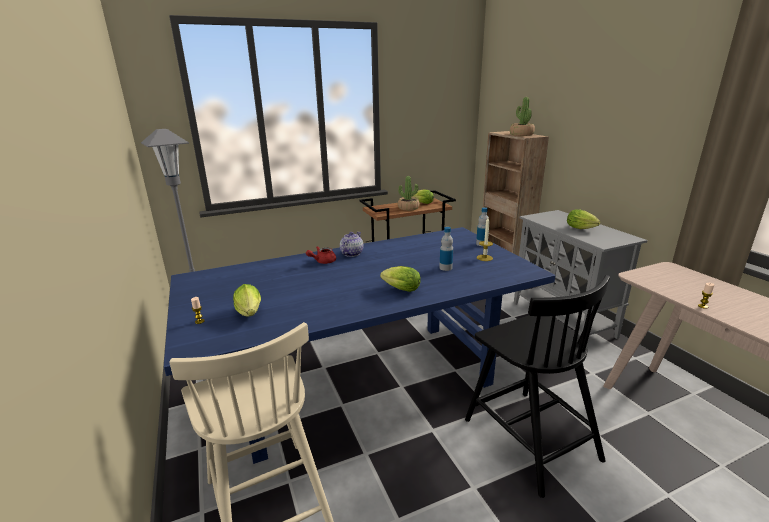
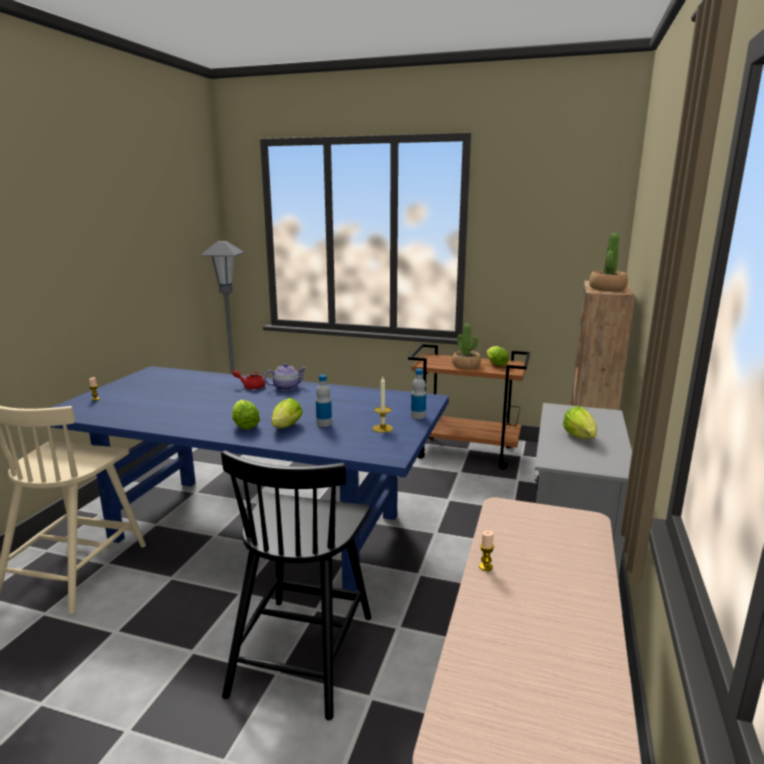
camera: 40 degrees right, 5 degrees down
lettuce [233,284,261,317] -> lettuce moved to [272,398,303,428]

